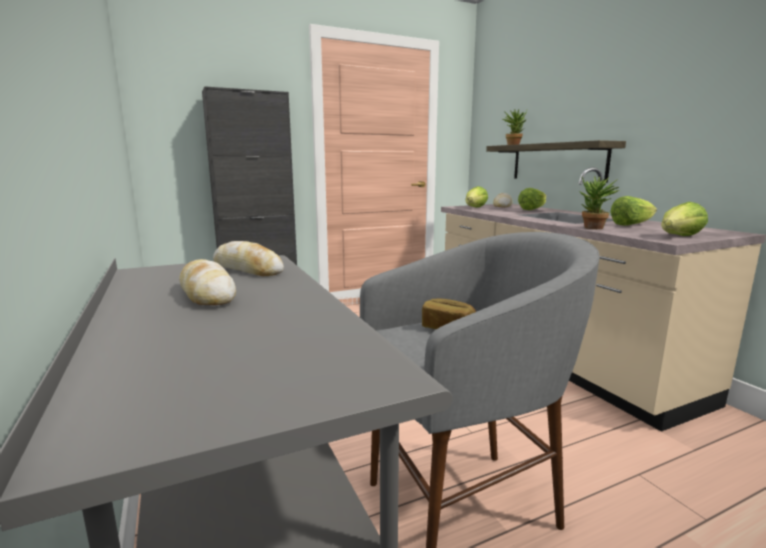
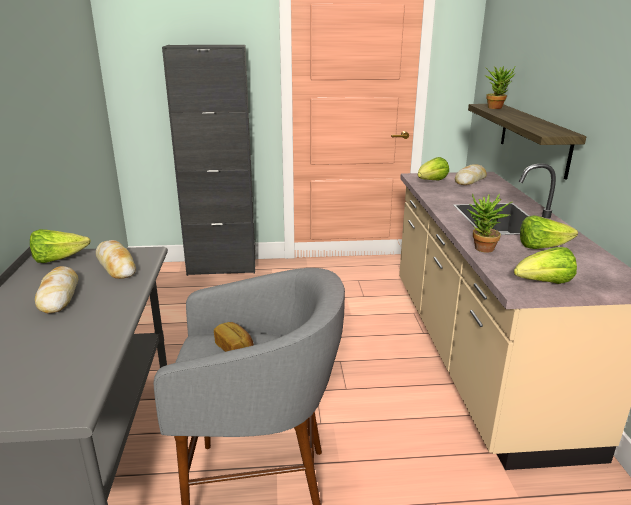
camera: 20 degrees right, 10 degrees up
lettuce [518,188,546,210] -> lettuce moved to [30,229,91,263]

